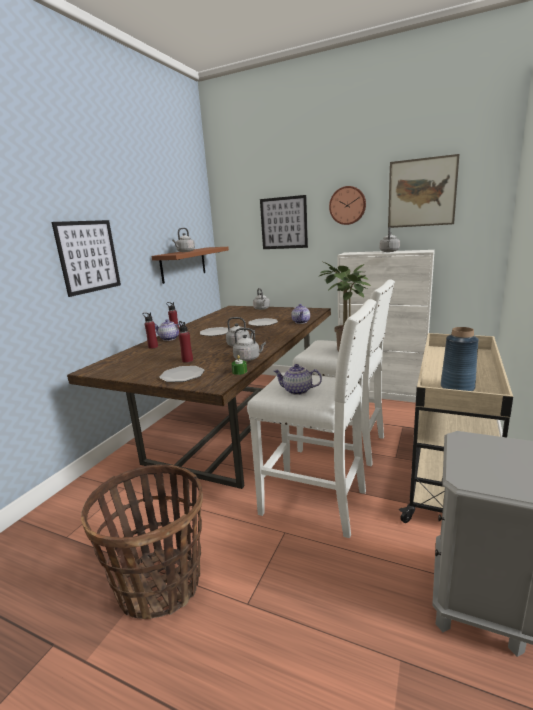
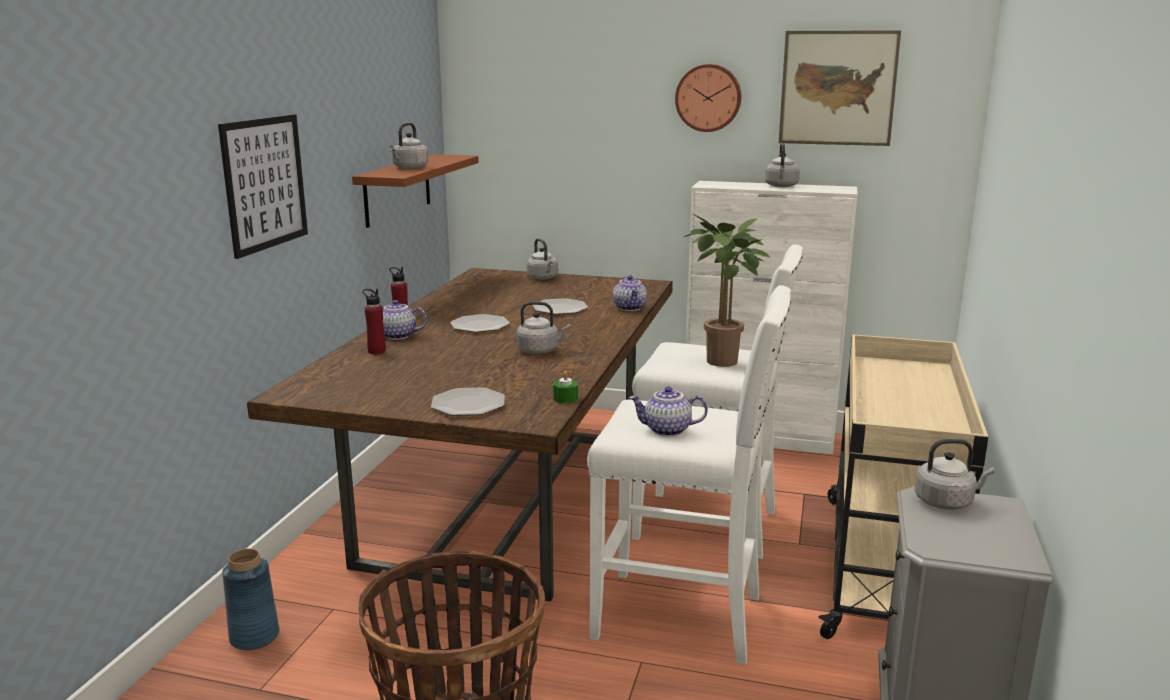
camera: 10 degrees left, 0 degrees up
red bottle [179,321,193,363] -> none
grey kettle [233,328,266,361] -> grey kettle moved to [914,439,995,510]
picture [260,195,308,249] -> none
blue vase [441,327,479,391] -> blue vase moved to [222,549,279,650]

